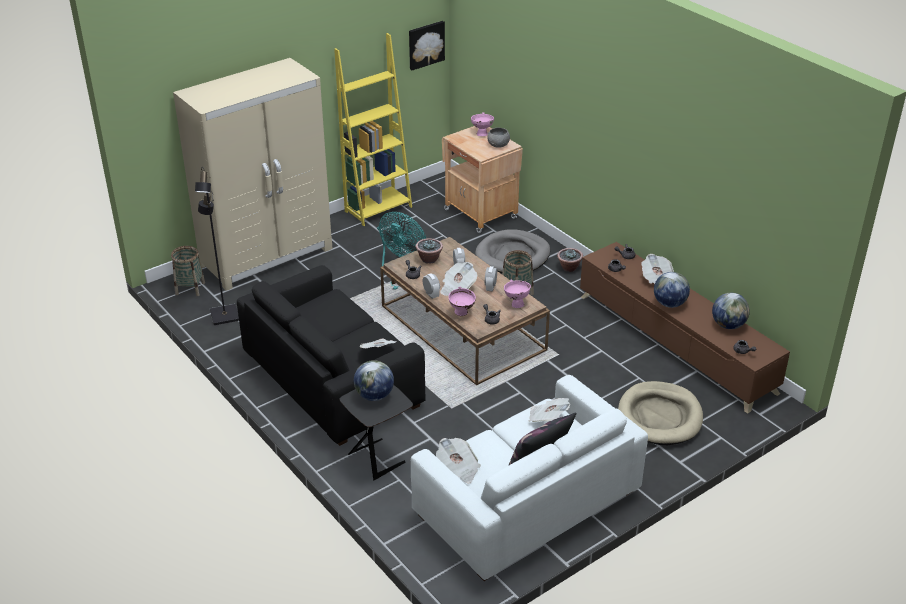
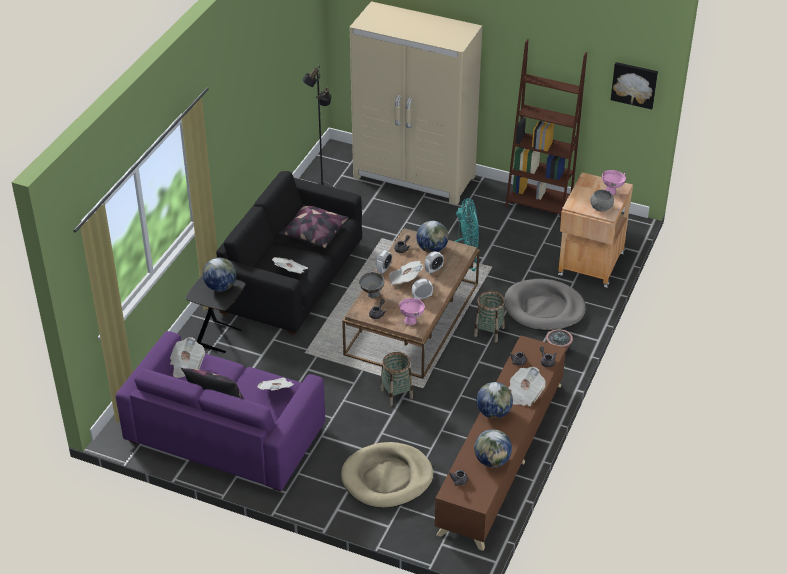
camera: 60 degrees right, 5 degrees up
basket [171,246,205,296] -> basket moved to [380,352,413,406]
yellow bookcase [334,33,412,226] -> brown bookcase [505,39,587,221]
white sofa [411,375,648,581] -> purple sofa [116,331,325,492]
potted plant [416,238,443,264] -> globe [416,221,449,253]
pink bowl [449,286,476,316] -> grey bowl [359,272,384,298]
none -> pillow [279,204,349,248]

